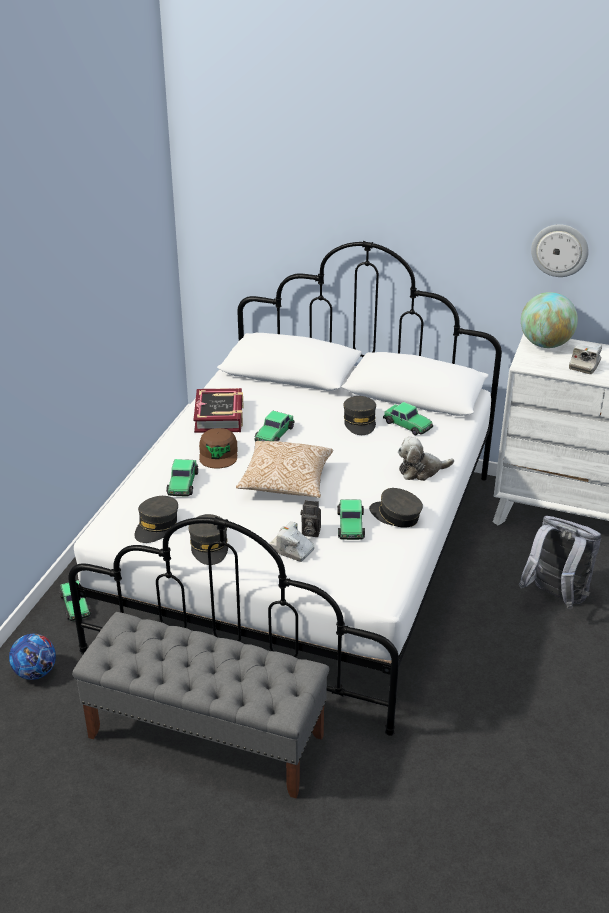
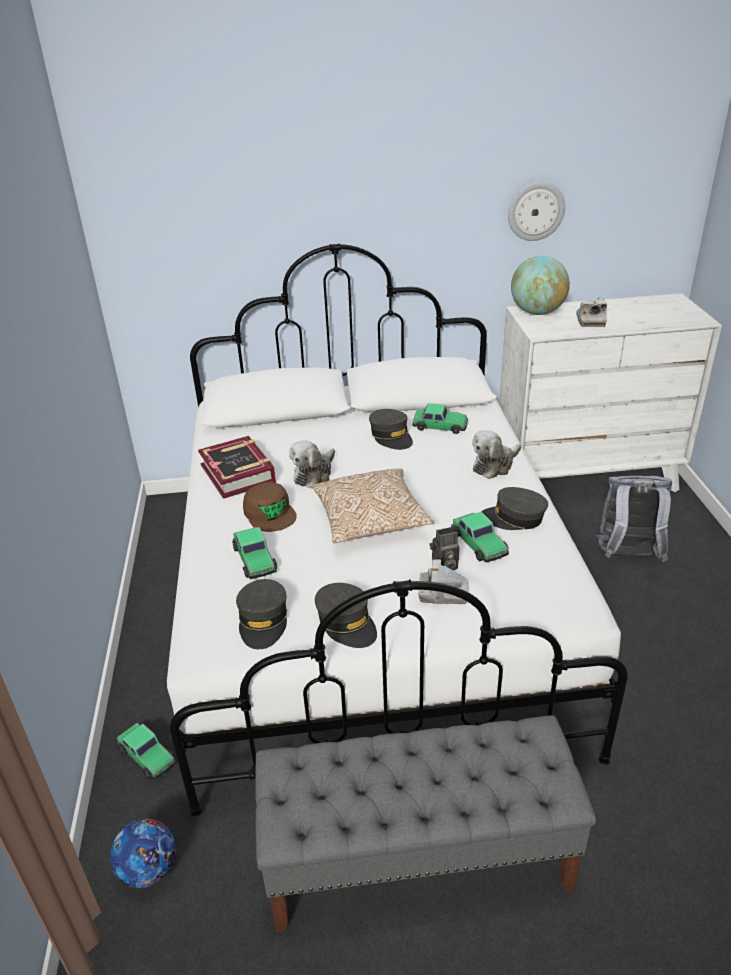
camera: 25 degrees left, 0 degrees up
toy car [255,411,295,441] -> plush toy [289,441,335,489]

